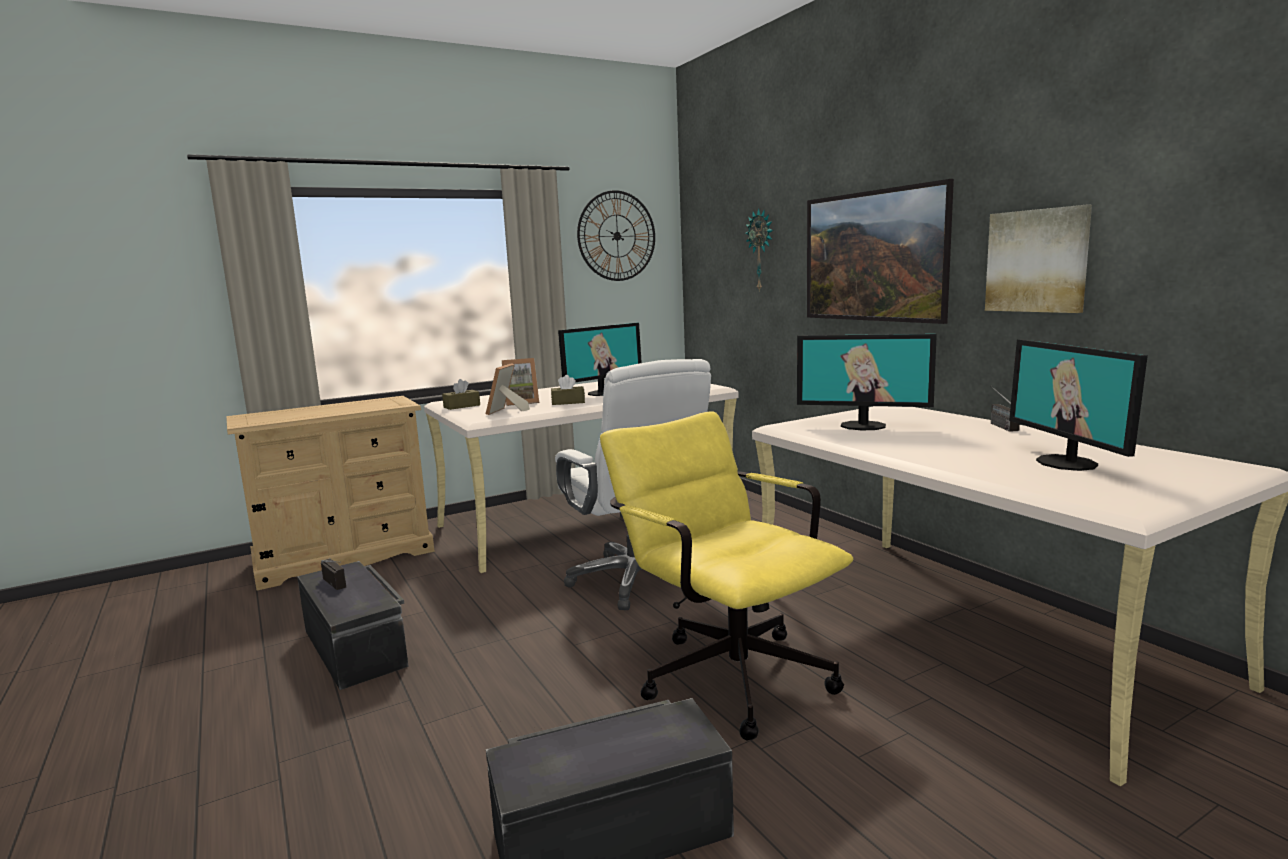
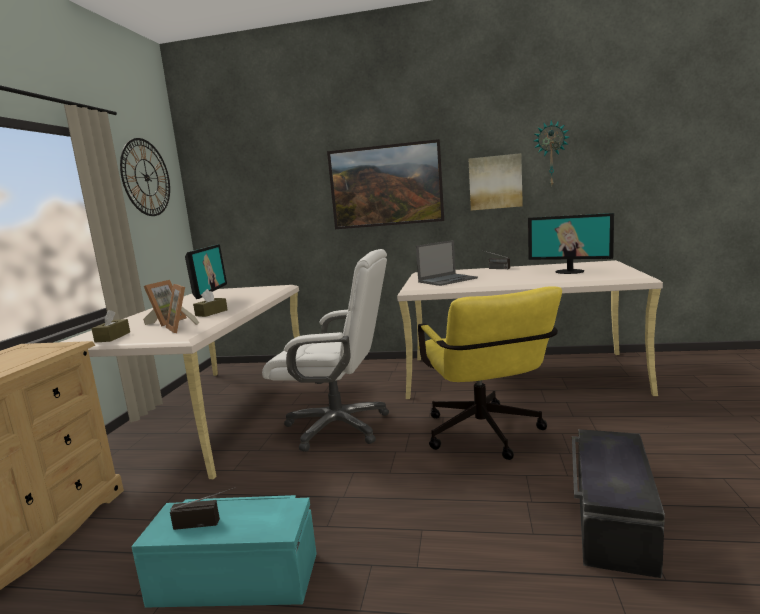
camera: 50 degrees left, 0 degrees up
black storage box [297,561,409,690] -> turquoise storage box [131,495,317,608]
yellow office chair [600,411,853,740] -> yellow office chair turned 105 degrees counterclockwise [418,286,562,460]
wall clock [745,208,773,292] -> wall clock moved to [534,120,569,186]
monitor [797,334,937,430] -> laptop [416,240,478,286]

